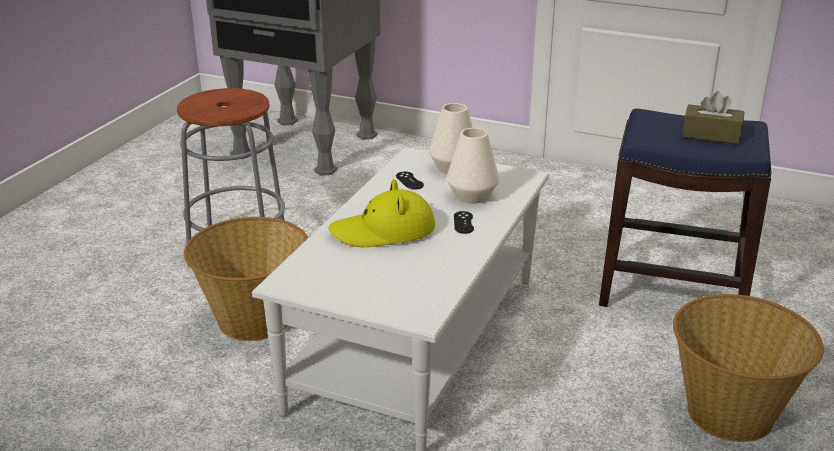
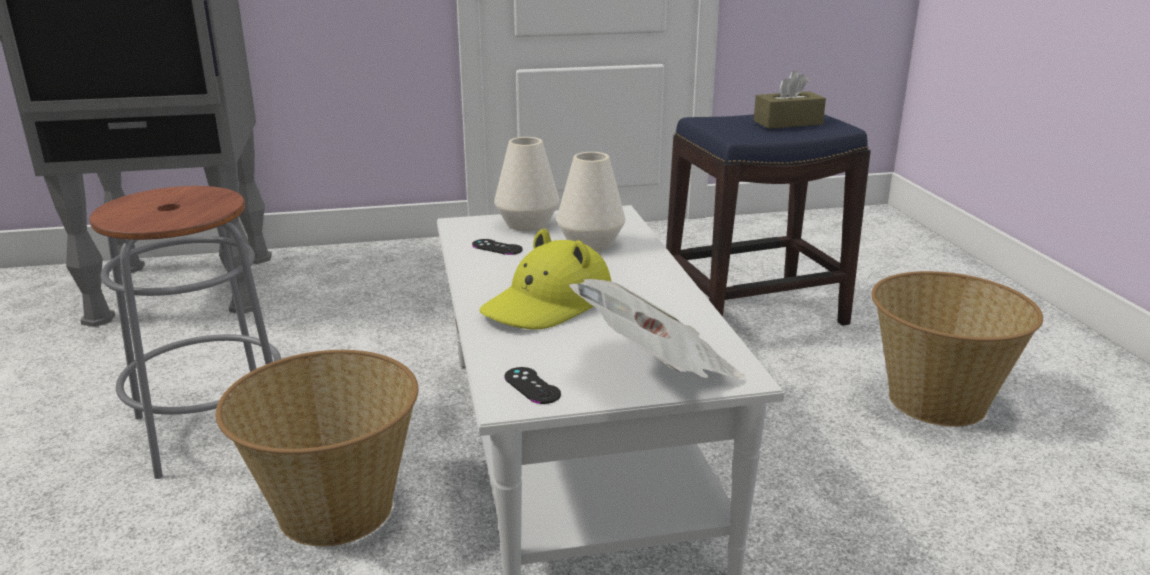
camera: 35 degrees left, 5 degrees down
black game controller [454,211,474,234] -> black game controller moved to [504,367,561,404]
none -> newspaper [569,279,745,378]

